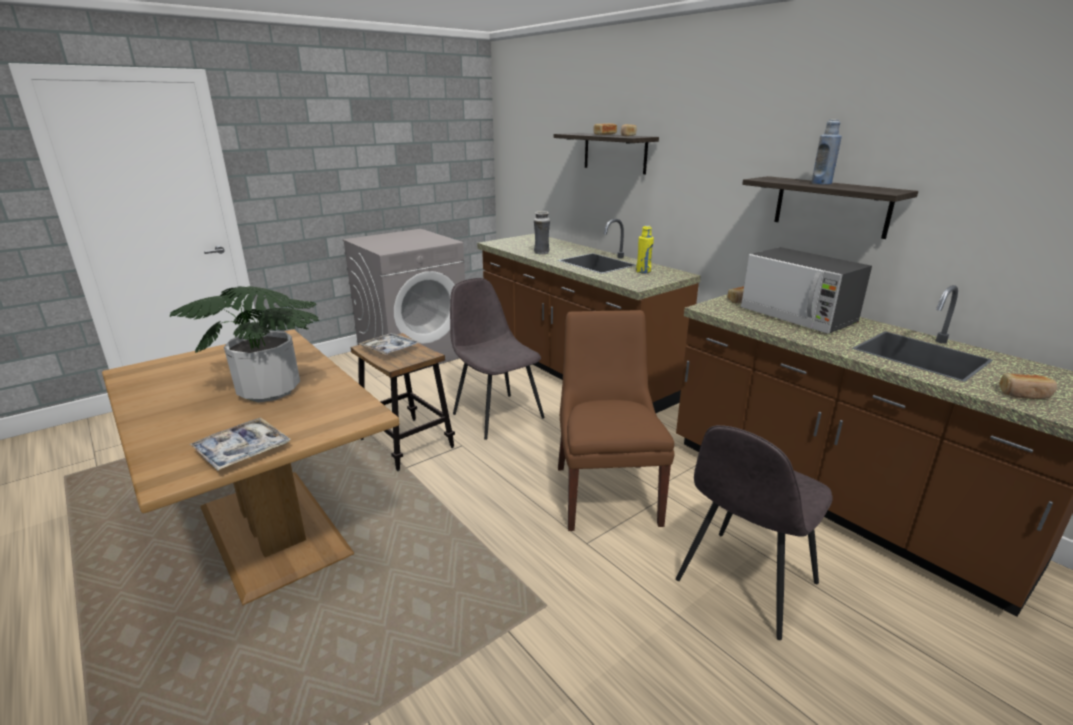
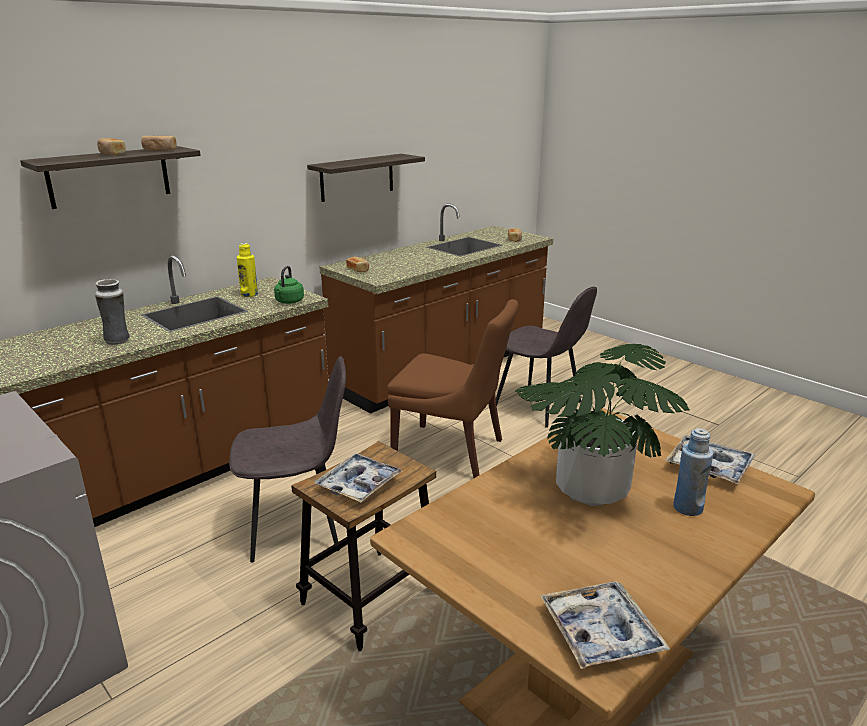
camera: 95 degrees left, 0 degrees up
grey chair [450,278,545,440] -> grey chair turned 150 degrees counterclockwise [229,356,346,562]
brown chair [558,310,674,531] -> brown chair turned 150 degrees counterclockwise [387,299,519,478]
microwave [741,247,872,334] -> none
blue bottle [812,120,842,185] -> blue bottle moved to [673,428,713,516]
none -> green kettle [274,266,304,304]
none -> tray [540,581,670,669]

